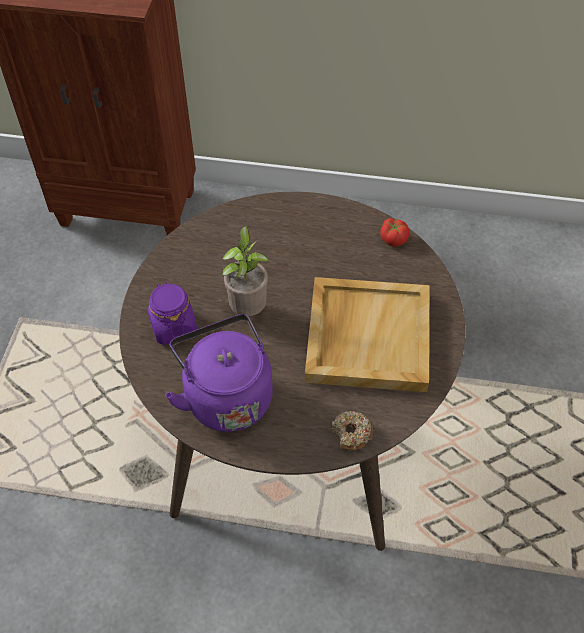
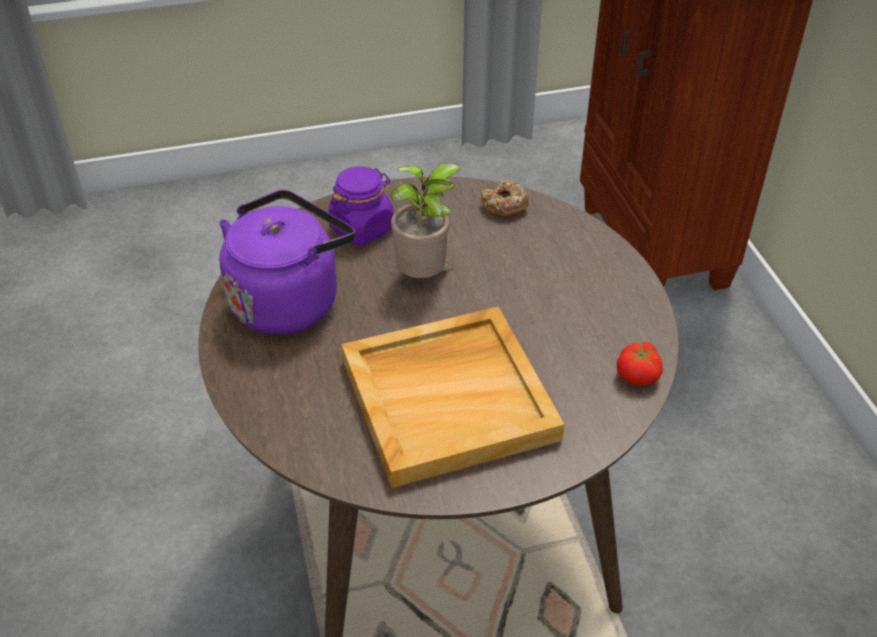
camera: 65 degrees right, 10 degrees down
donut [331,411,373,450] -> donut moved to [480,180,529,218]

